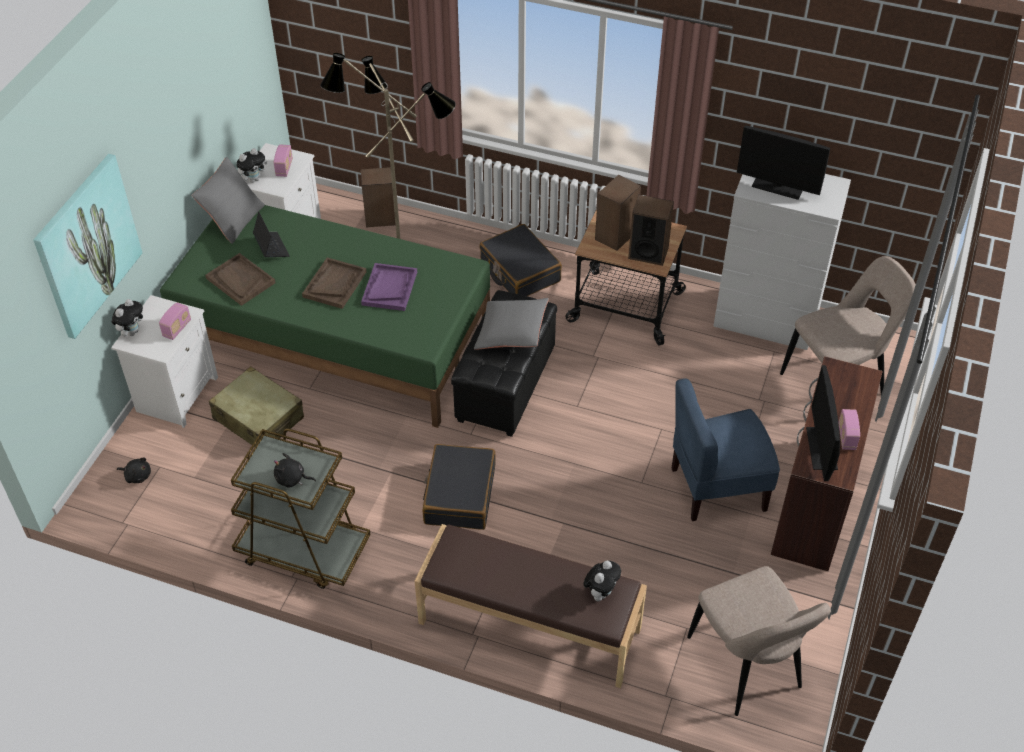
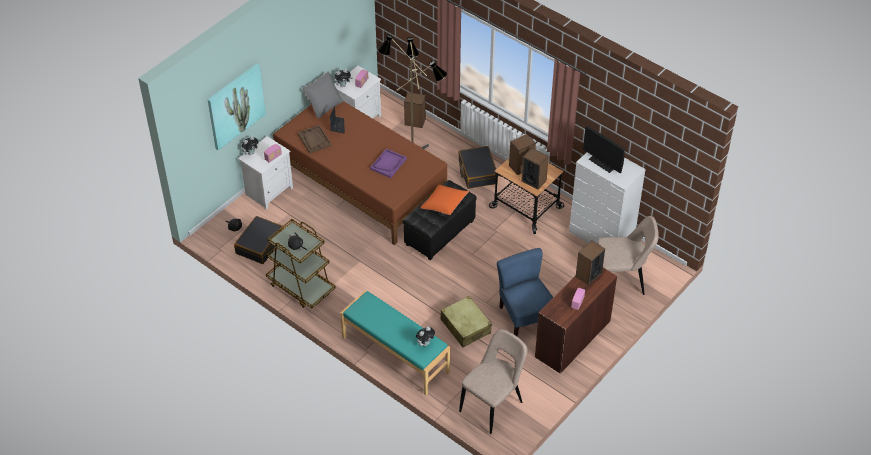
camera: 20 degrees right, 0 degrees up
green bed [160,205,490,428] -> brown bed [273,102,447,245]
beige suitcase [209,367,304,447] -> beige suitcase moved to [440,296,492,347]
brown tray [302,257,367,309] -> none
brown bench [415,524,647,688] -> turquoise bench [340,290,450,395]
black suitcase [422,444,496,530] -> black suitcase moved to [234,216,284,264]
grey pillow [474,298,549,349] -> orange pillow [420,185,469,215]
blue chair [671,378,780,521] -> blue chair turned 60 degrees clockwise [497,248,553,336]
beige chair [687,566,831,716] -> beige chair turned 135 degrees counterclockwise [459,329,527,434]
monitor [806,365,840,481] -> none
none -> speaker [576,240,605,285]

